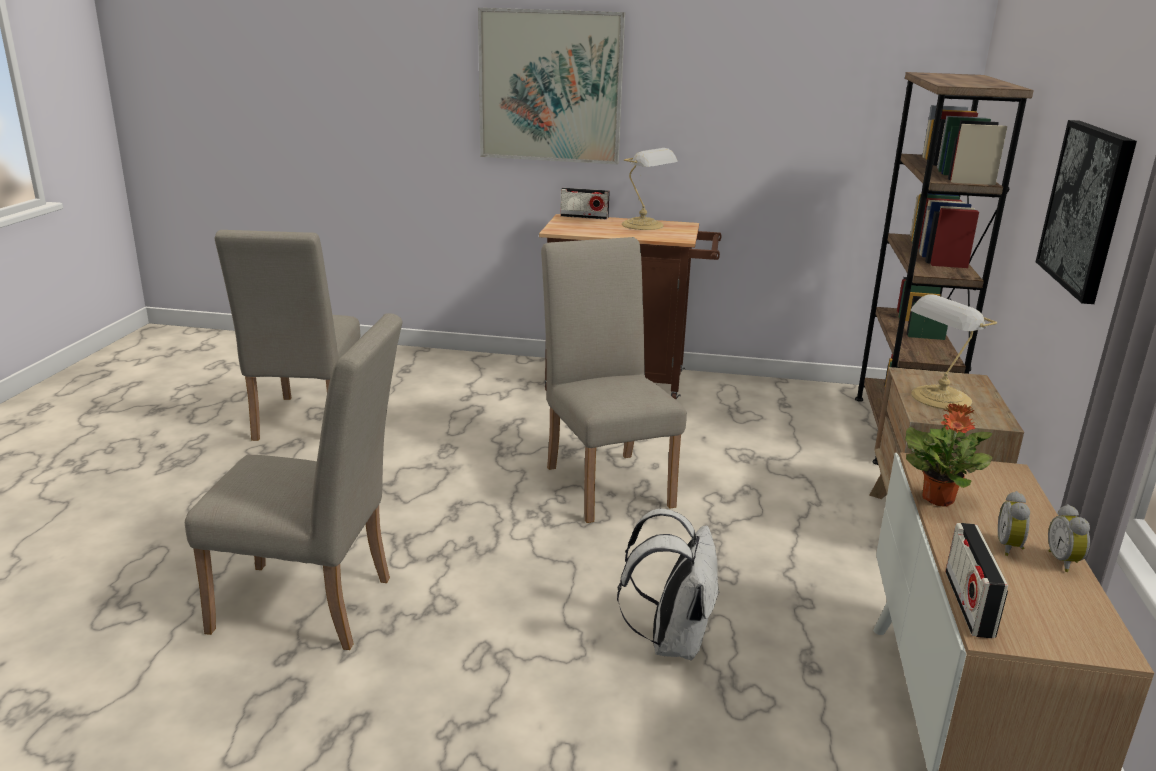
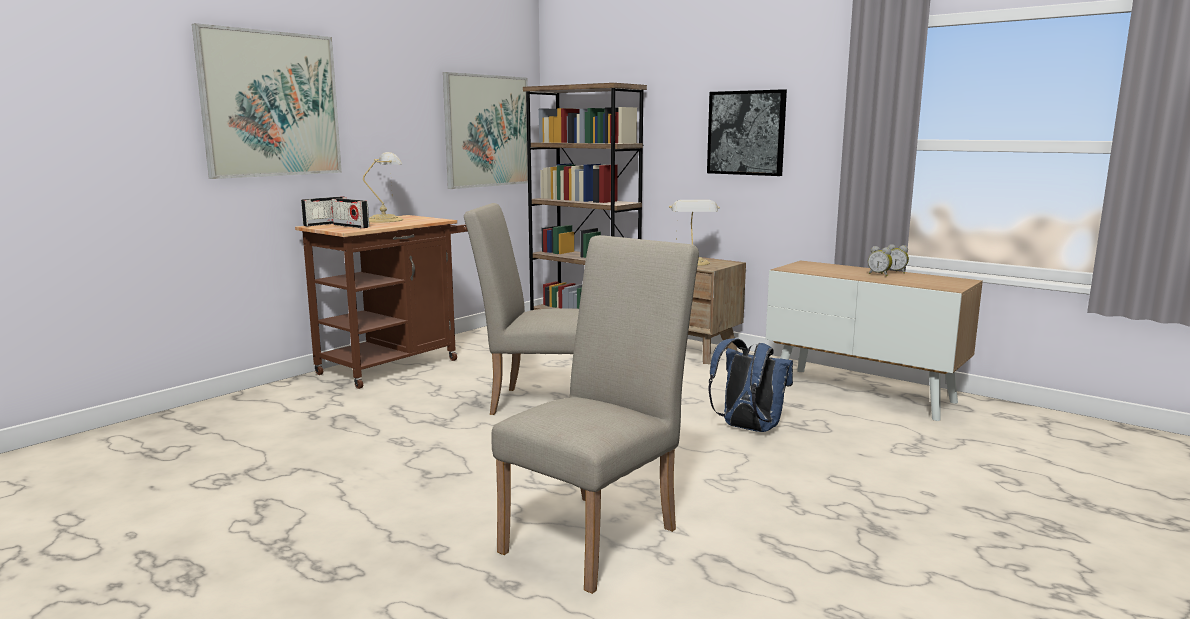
camera: 60 degrees left, 10 degrees down
beige chair [215,230,360,441] -> none
white backpack [617,509,719,660] -> blue backpack [708,338,793,432]
potted plant [905,403,993,507] -> none
radio [945,523,1008,638] -> radio moved to [332,198,369,228]
none -> picture [443,72,528,189]

